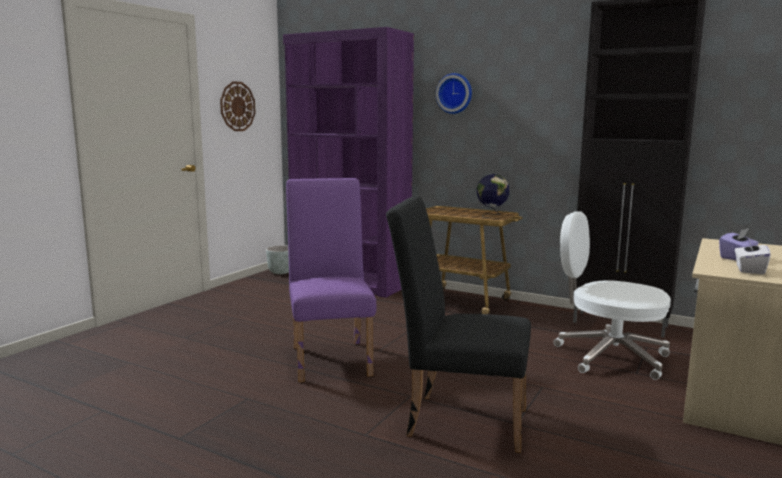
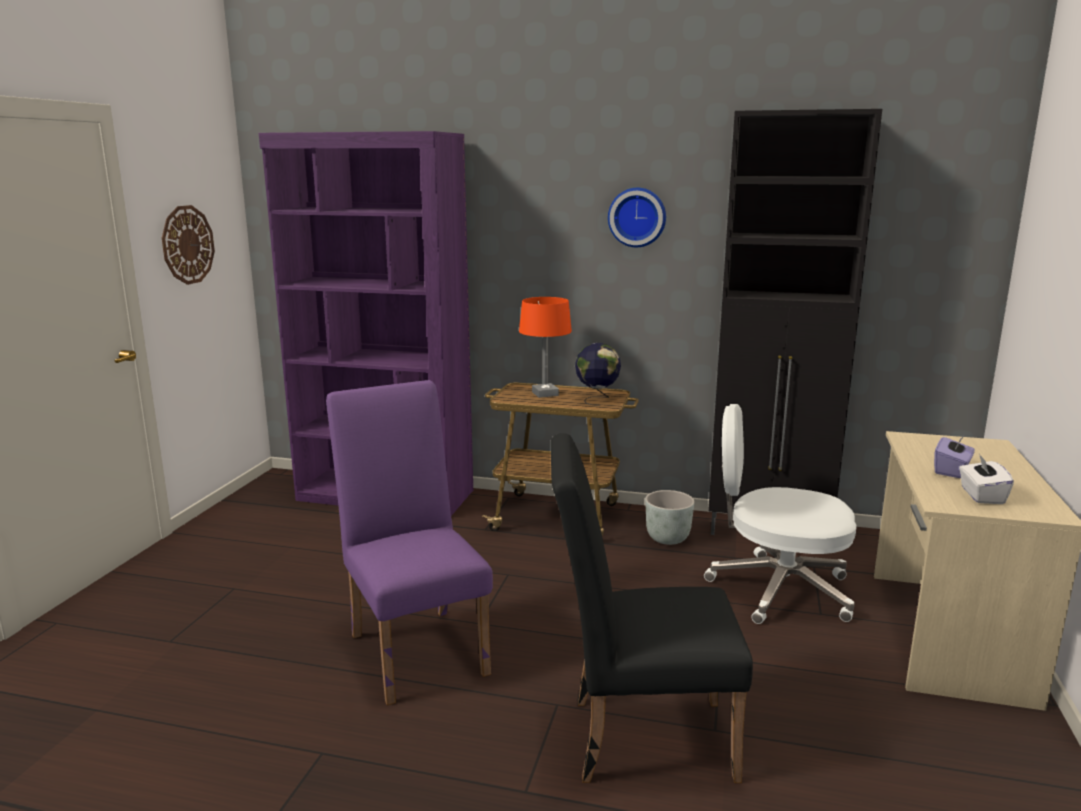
camera: 15 degrees left, 5 degrees up
grey planter [266,245,289,274] -> grey planter moved to [645,490,695,545]
wall clock [436,73,472,114] -> wall clock moved to [608,188,666,247]
none -> orange table lamp [519,297,572,398]

